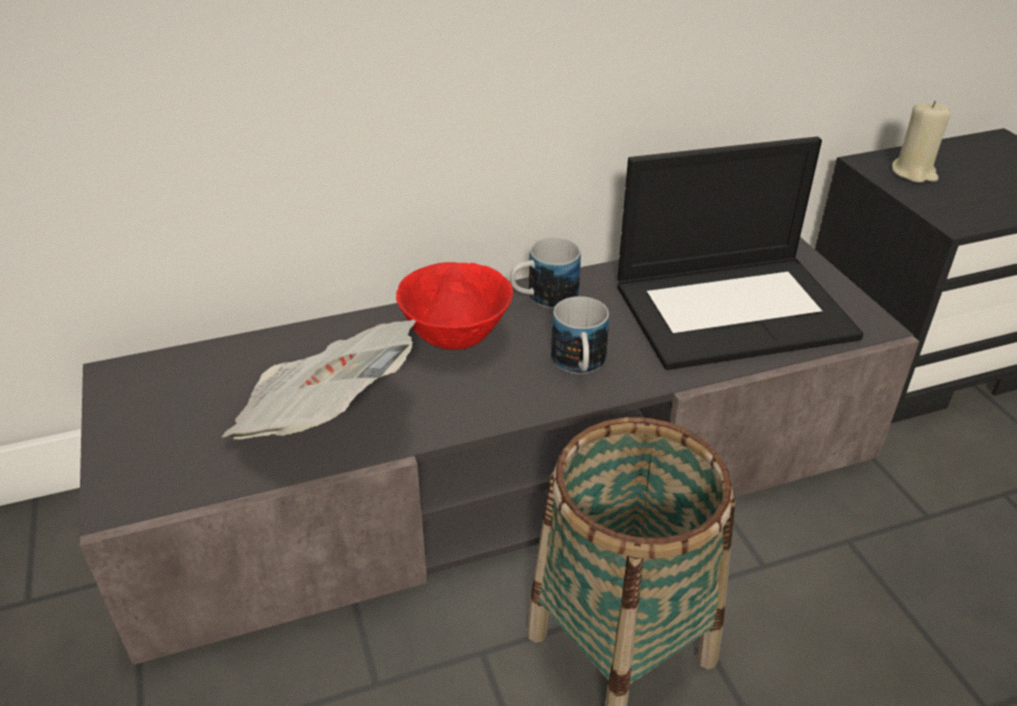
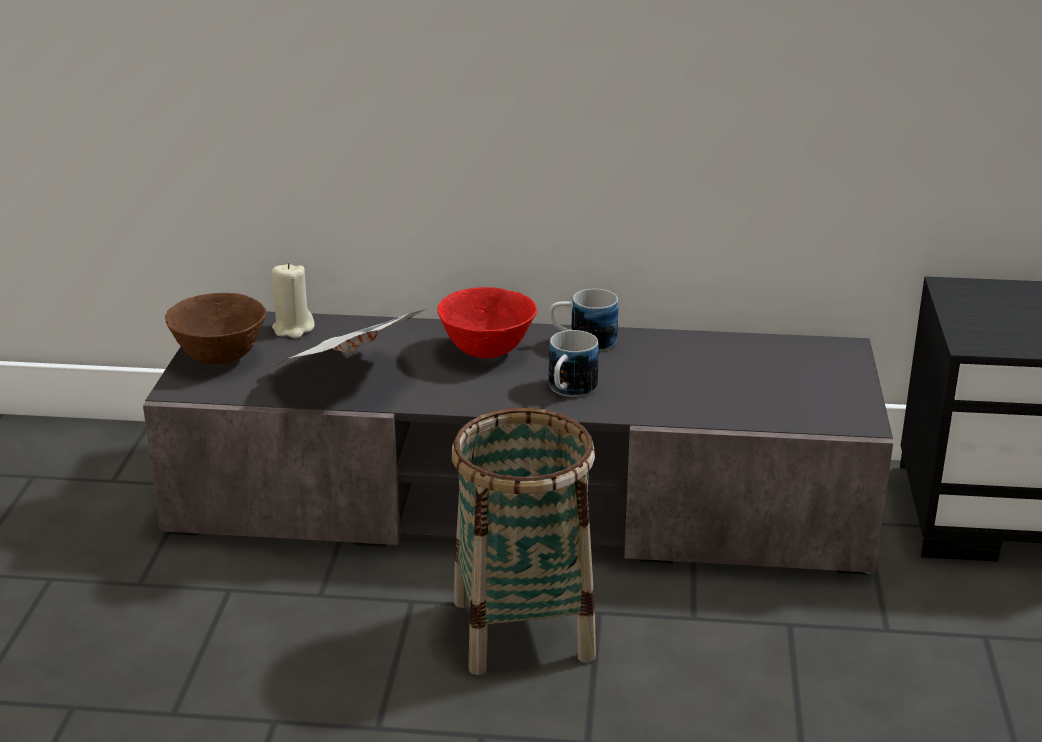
camera: 25 degrees right, 10 degrees down
laptop [617,137,864,370] -> none
beige candle [892,101,951,183] -> beige candle moved to [271,263,315,338]
none -> brown bowl [165,293,267,365]

